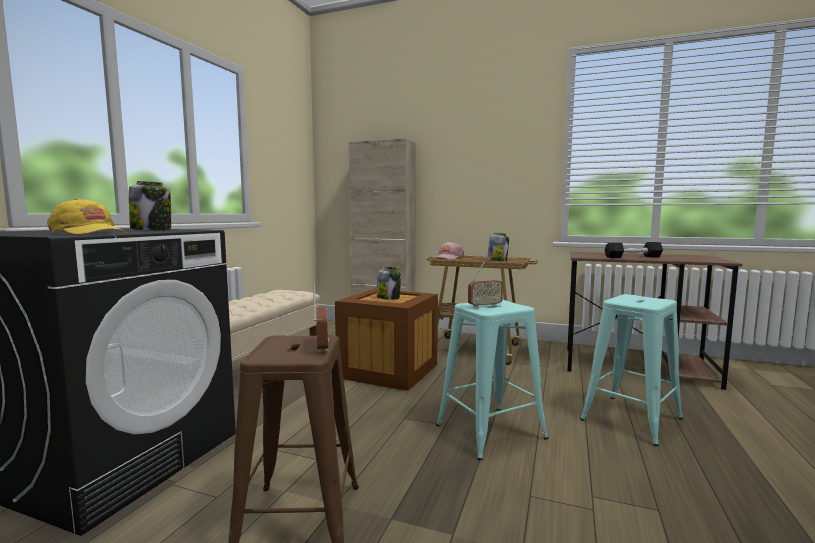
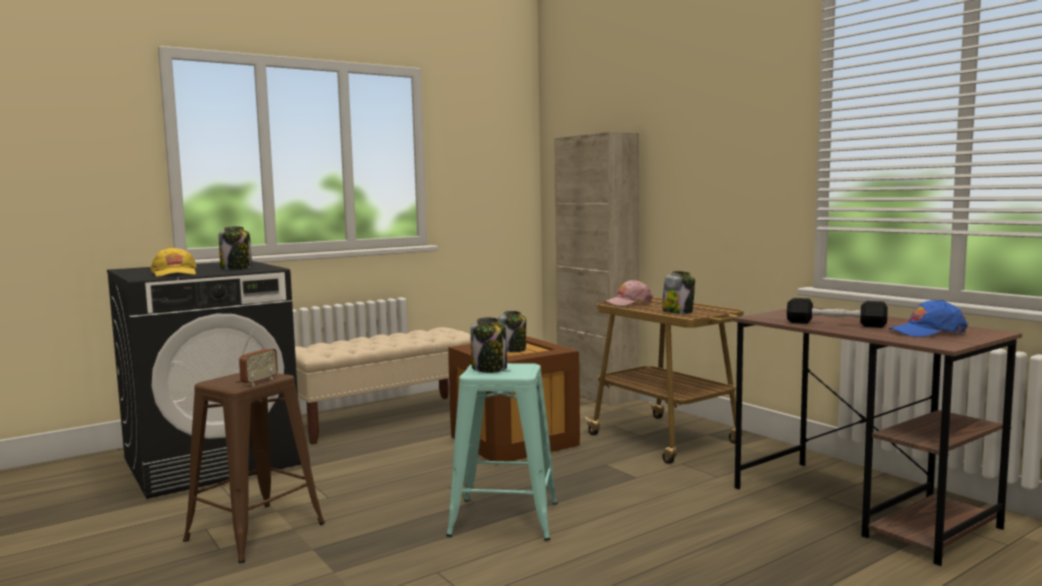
camera: 35 degrees right, 0 degrees up
radio [468,262,503,308] -> jar [470,317,507,373]
turquoise stool [580,294,683,446] -> none
none -> blue cap [889,299,968,337]

